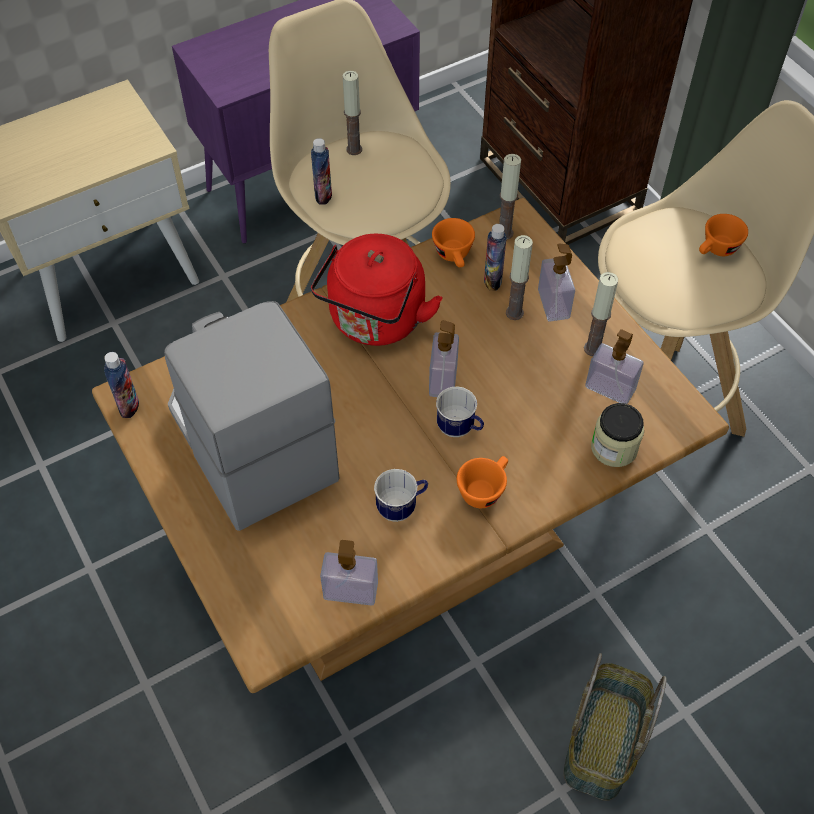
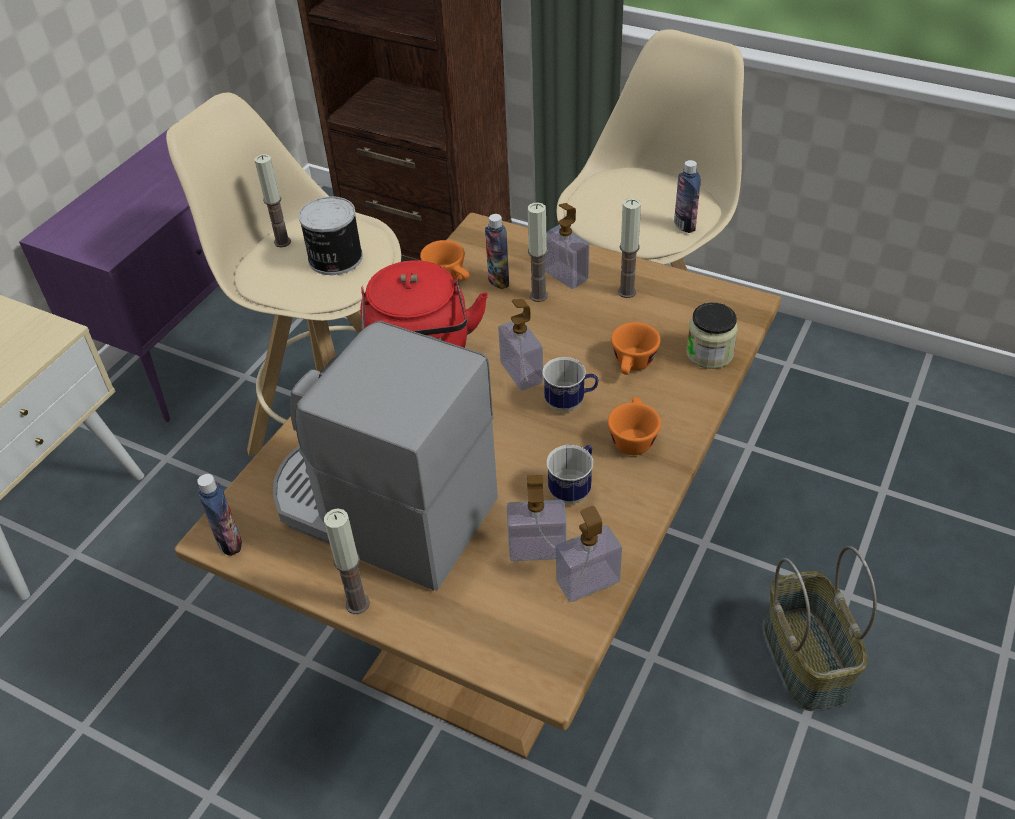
camera: 30 degrees left, 10 degrees down
bottle [311,138,332,205] -> bottle moved to [674,160,701,233]
candle [499,154,521,240] -> candle moved to [324,508,370,614]
soap dispenser [585,329,643,404] -> soap dispenser moved to [507,475,566,561]
orange cup [699,214,748,256] -> orange cup moved to [611,322,660,375]
none -> can [298,196,363,275]

